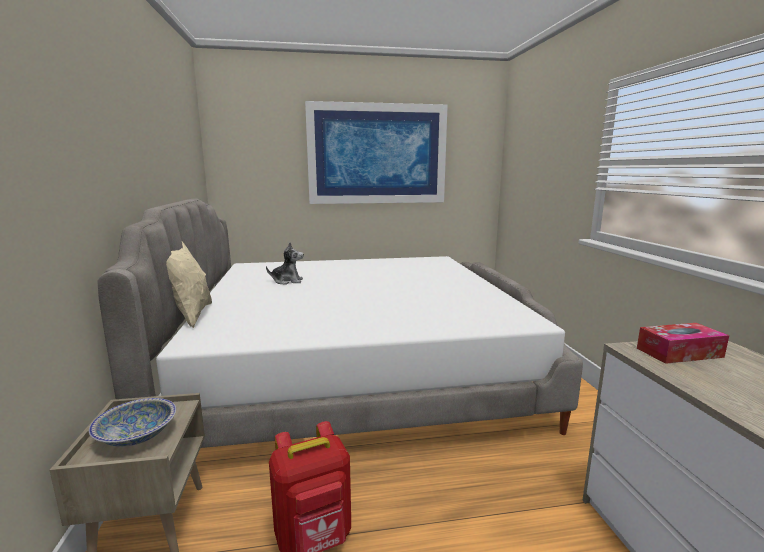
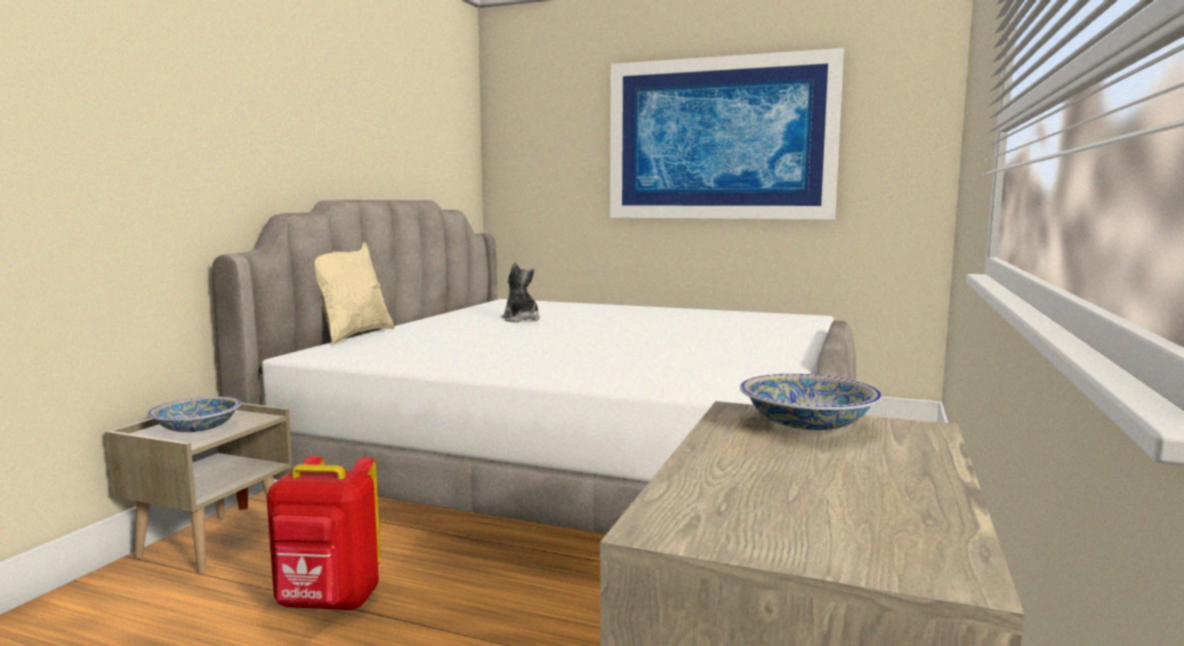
camera: 30 degrees right, 5 degrees down
plush toy [266,242,304,285] -> plush toy turned 150 degrees counterclockwise [501,262,540,322]
tissue box [637,323,729,364] -> bowl [740,374,882,430]

